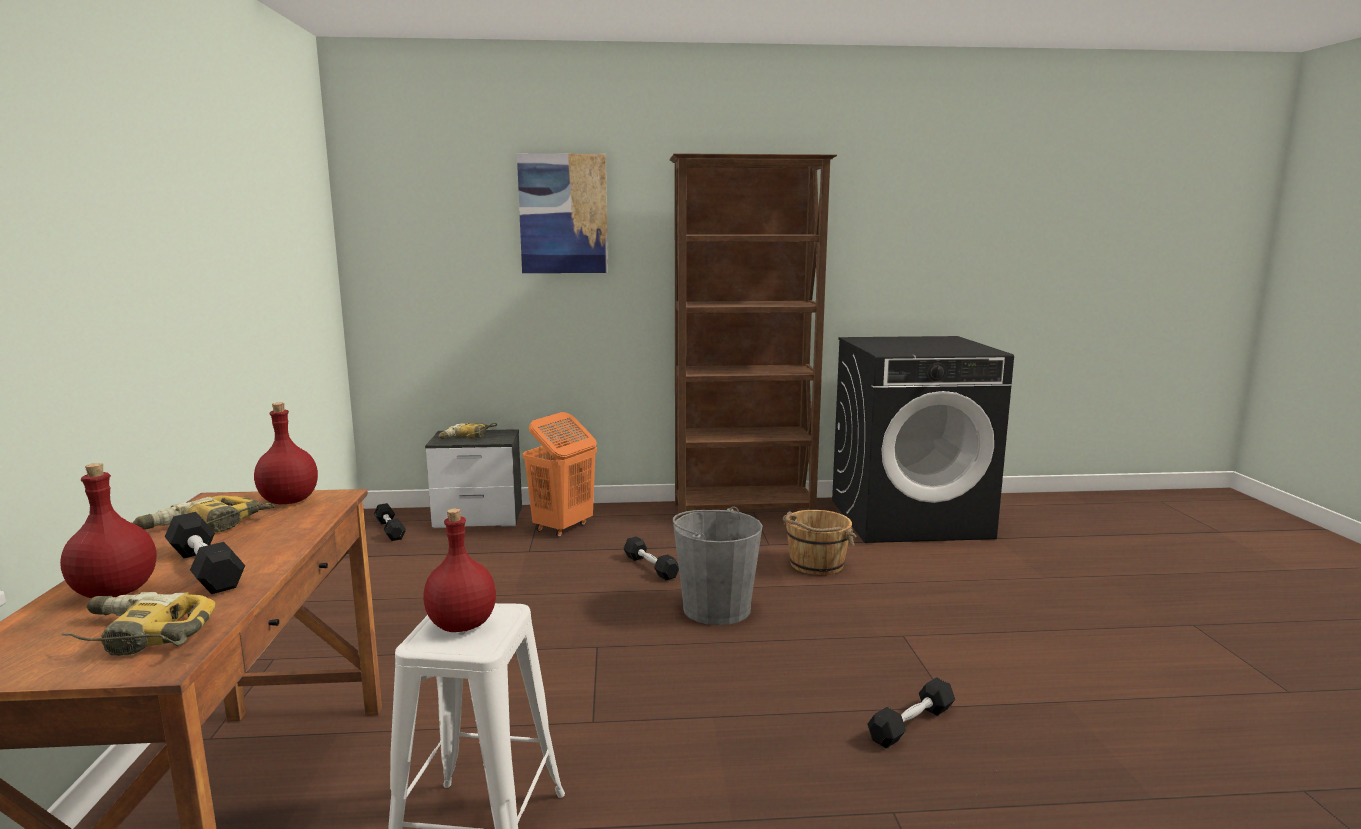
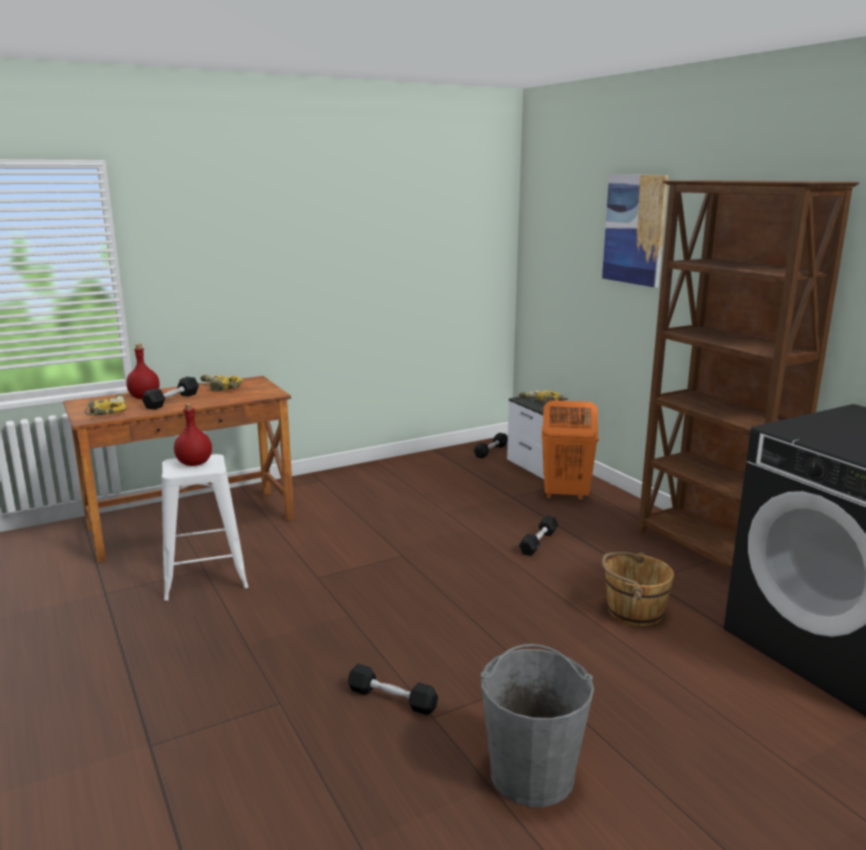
camera: 65 degrees right, 5 degrees up
red bottle [254,403,318,504] -> none
grey bucket [673,507,763,625] -> grey bucket moved to [481,644,594,807]

